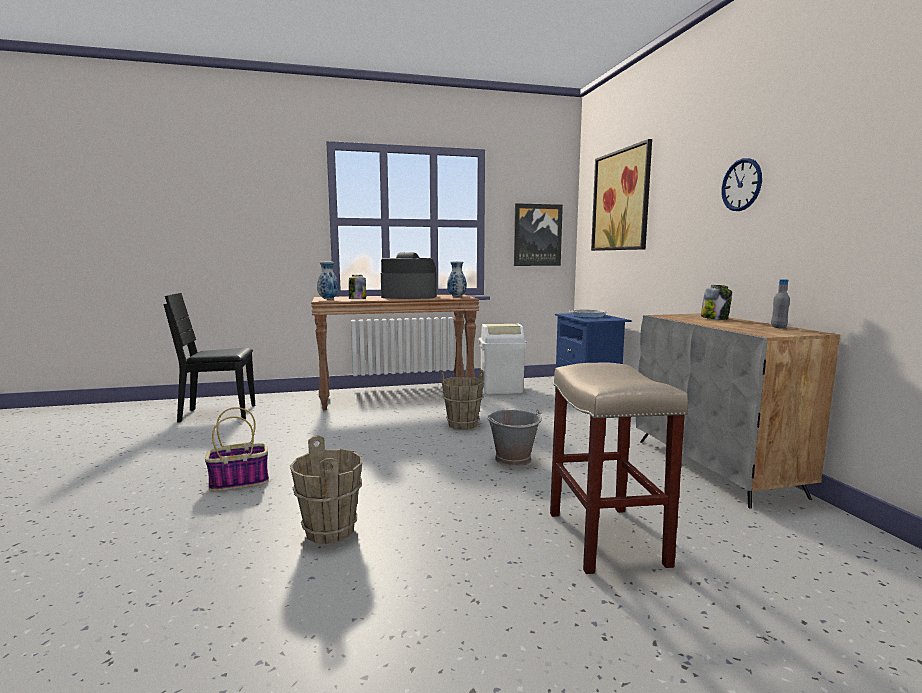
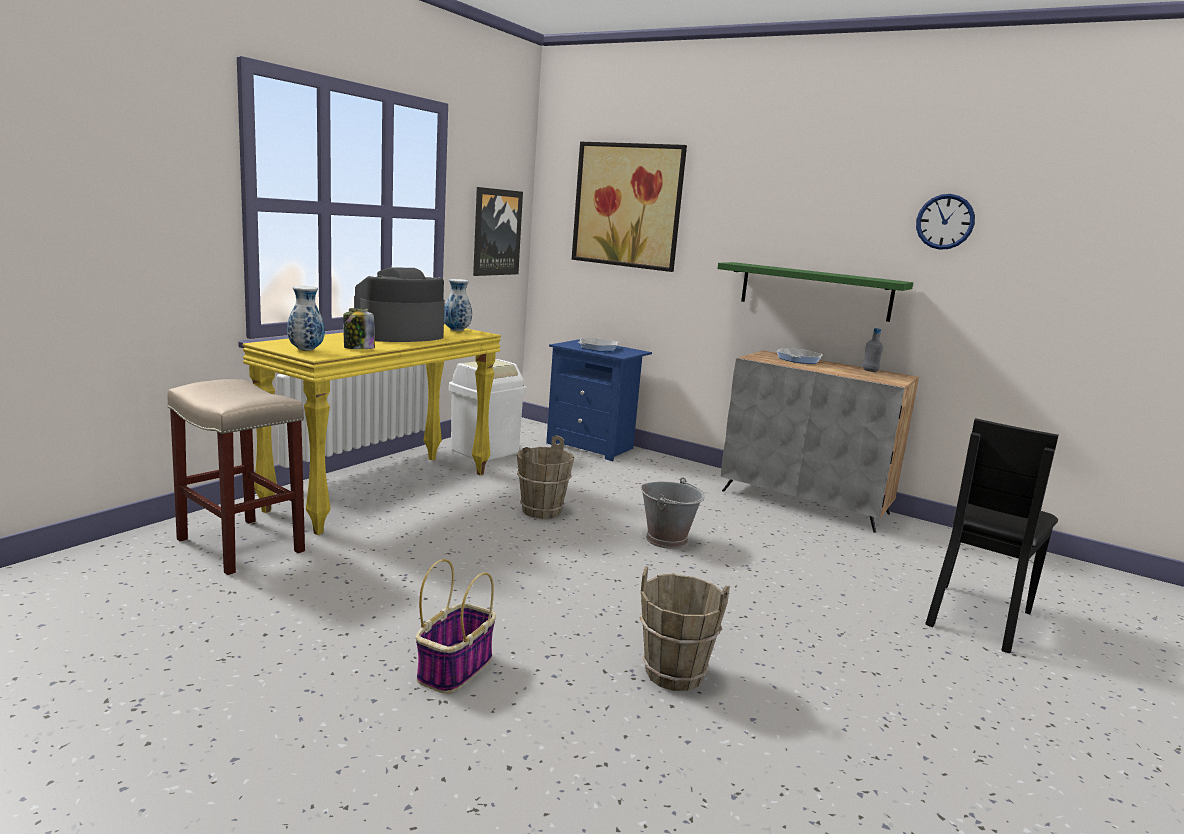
camera: 45 degrees left, 5 degrees up
black chair [164,293,255,423] -> black chair moved to [925,418,1059,653]
brown console table [311,294,479,410] -> yellow console table [243,324,501,535]
beige stool [550,362,688,574] -> beige stool moved to [167,379,305,575]
jar [701,285,732,320] -> frying pan [777,348,823,364]
wall clock [721,158,762,211] -> wall clock moved to [916,194,975,250]
none -> green shelf [717,262,913,322]

